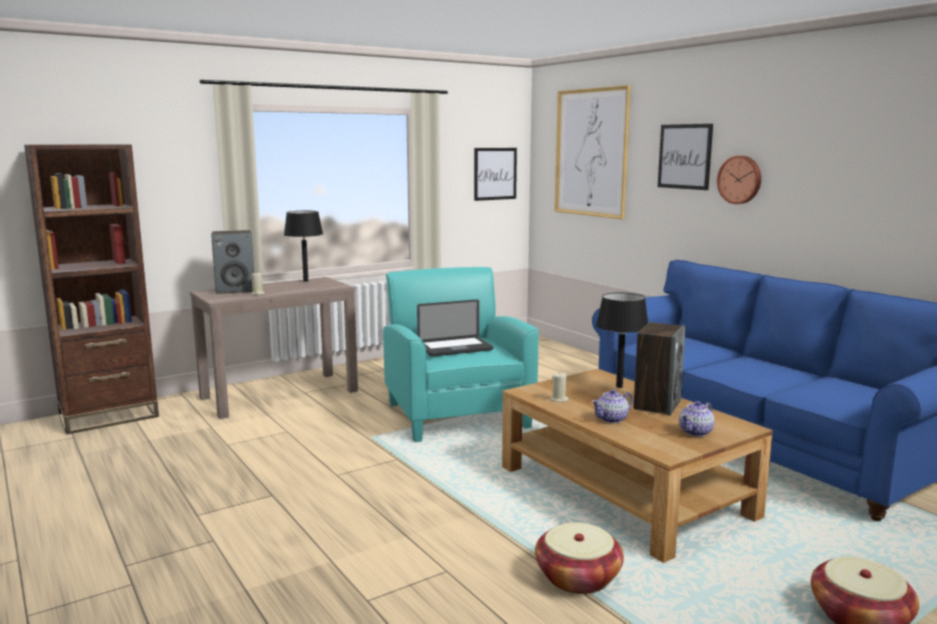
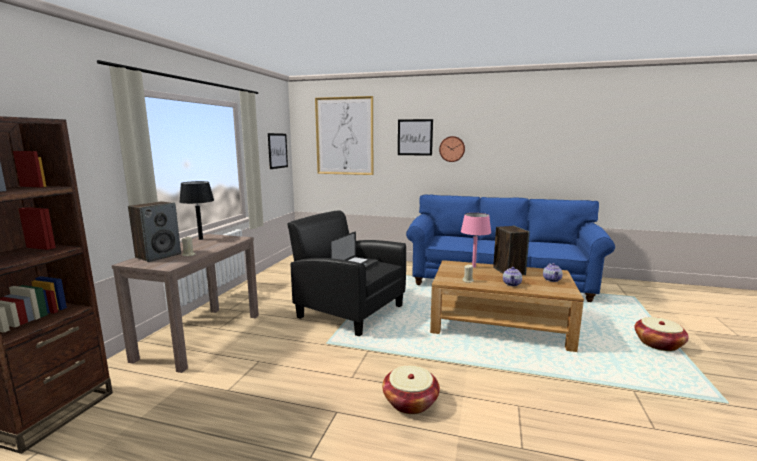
camera: 40 degrees left, 0 degrees up
turquoise armchair [383,267,539,442] -> black armchair [288,210,406,336]
basket [535,522,624,594] -> basket moved to [382,366,440,414]
black table lamp [596,293,648,388] -> pink table lamp [461,213,491,268]

